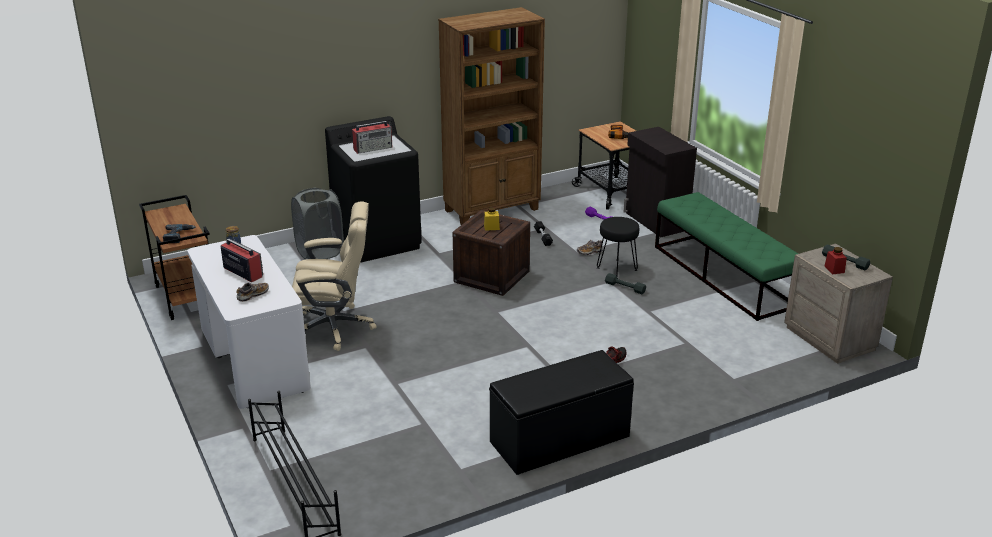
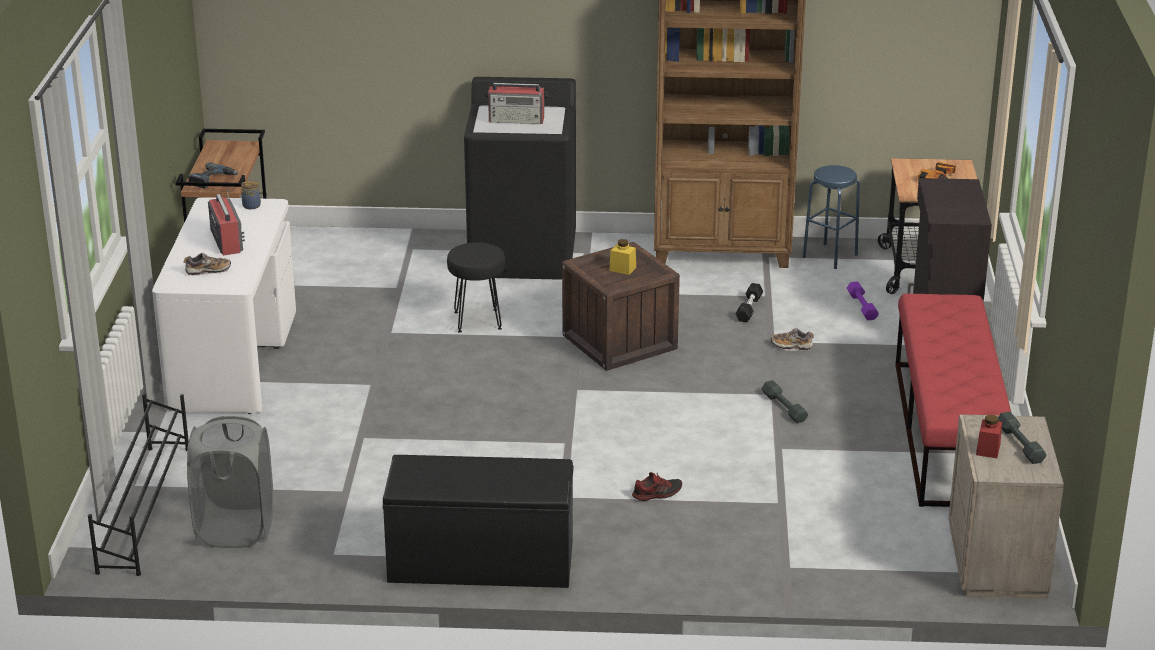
camera: 30 degrees right, 0 degrees up
grey laundry basket [291,188,344,260] -> grey laundry basket moved to [187,416,273,548]
beige office chair [292,202,376,351] -> none
black stool [597,217,639,276] -> black stool moved to [447,242,505,333]
green bench [655,192,798,321] -> red bench [895,294,1012,507]
none -> blue stool [803,165,860,269]

